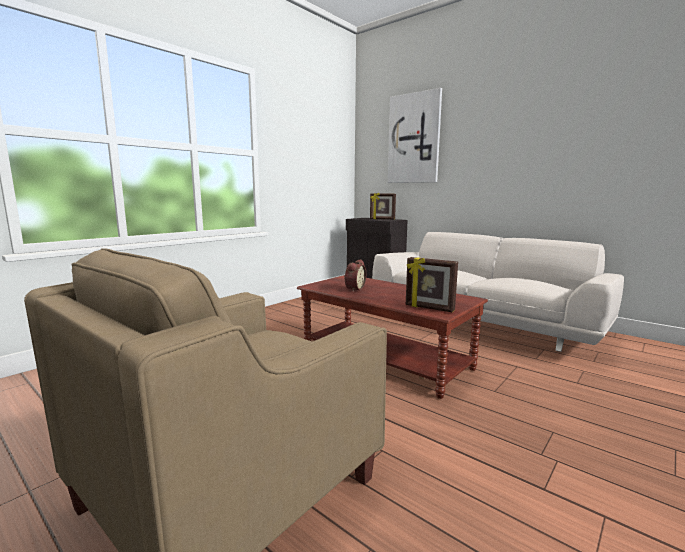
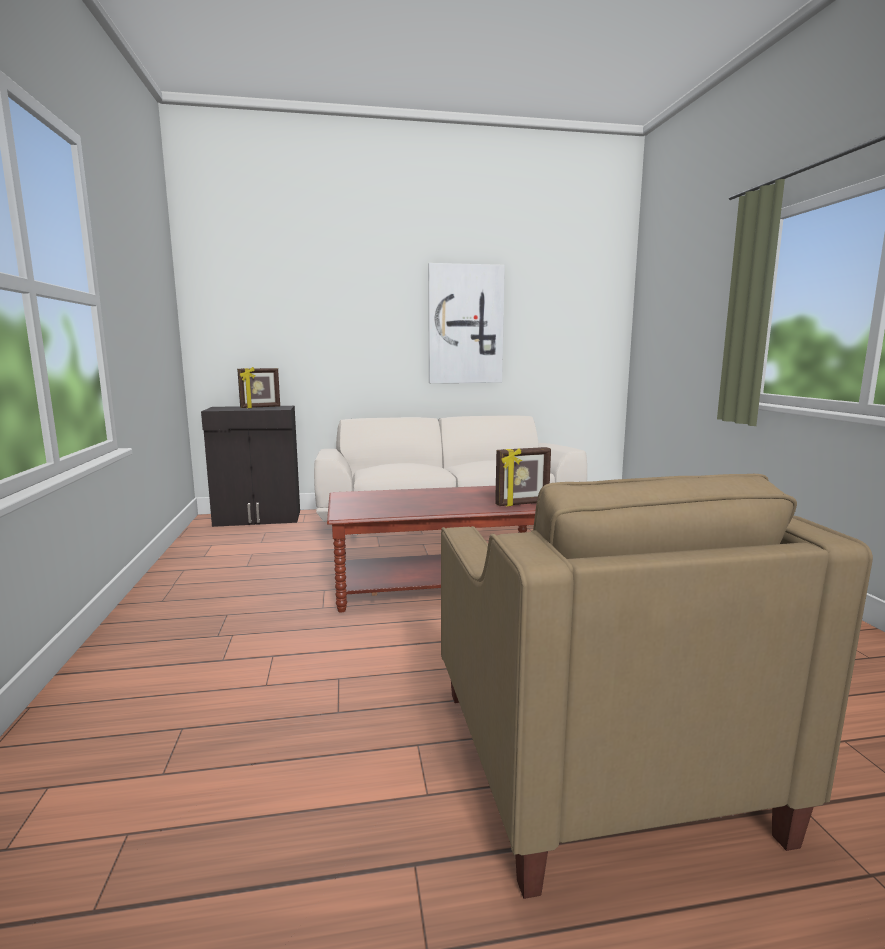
camera: 50 degrees left, 0 degrees up
alarm clock [344,259,366,291] -> none
picture [388,88,442,183] -> picture moved to [428,263,505,383]

